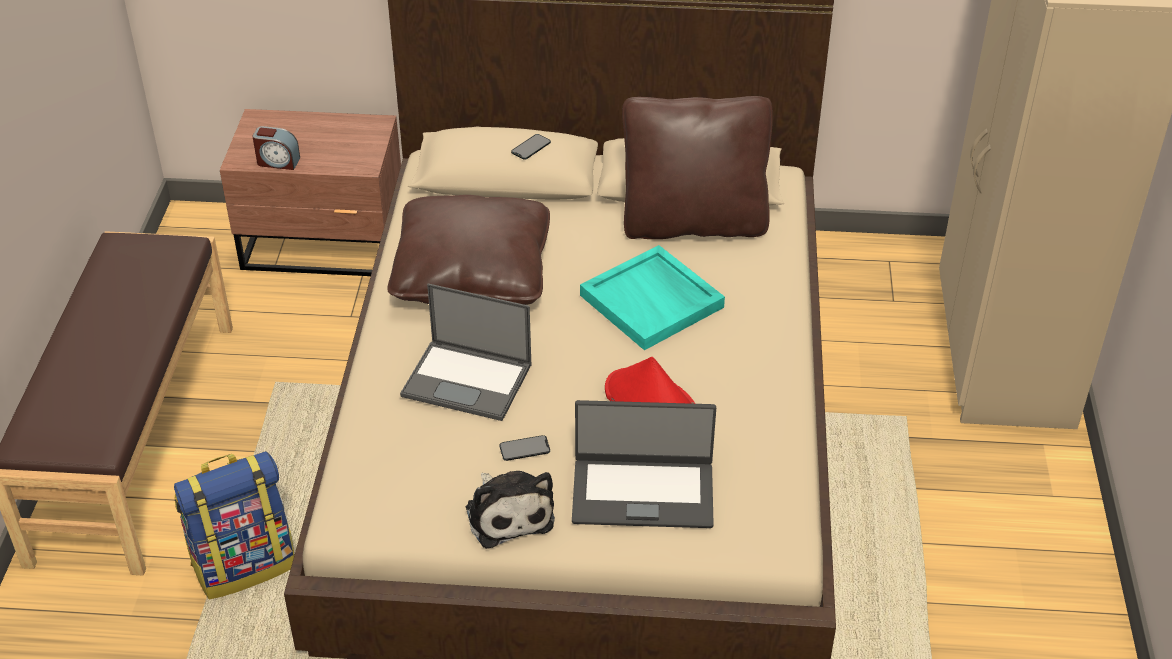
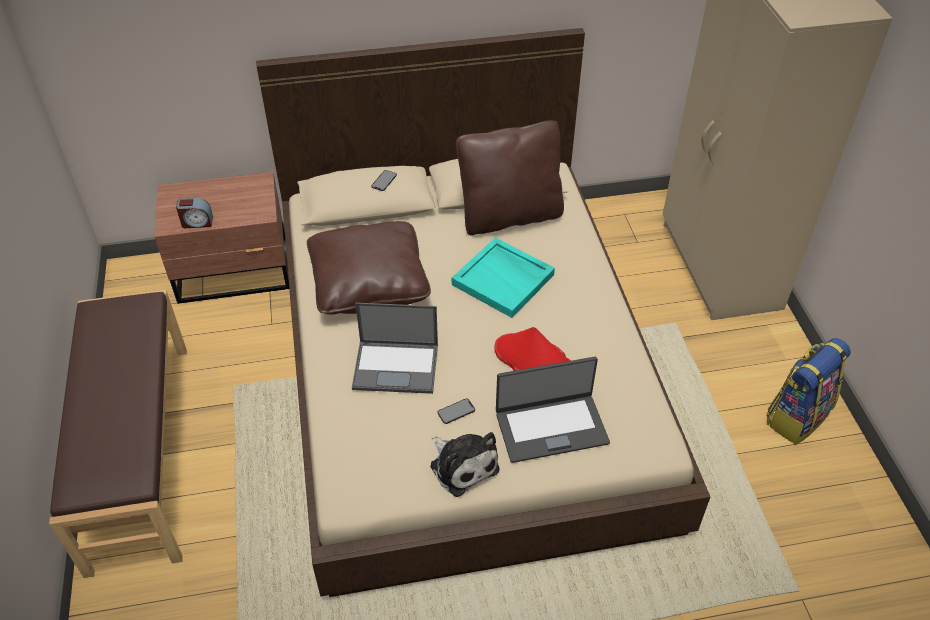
camera: 15 degrees left, 5 degrees up
backpack [174,451,294,600] -> backpack moved to [767,338,851,445]

